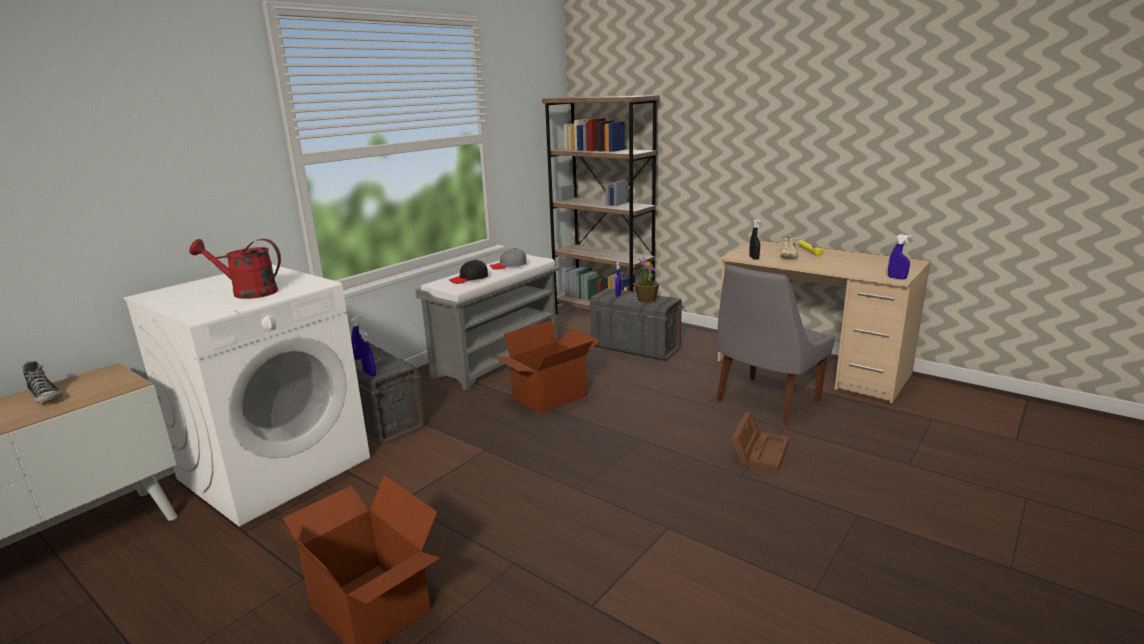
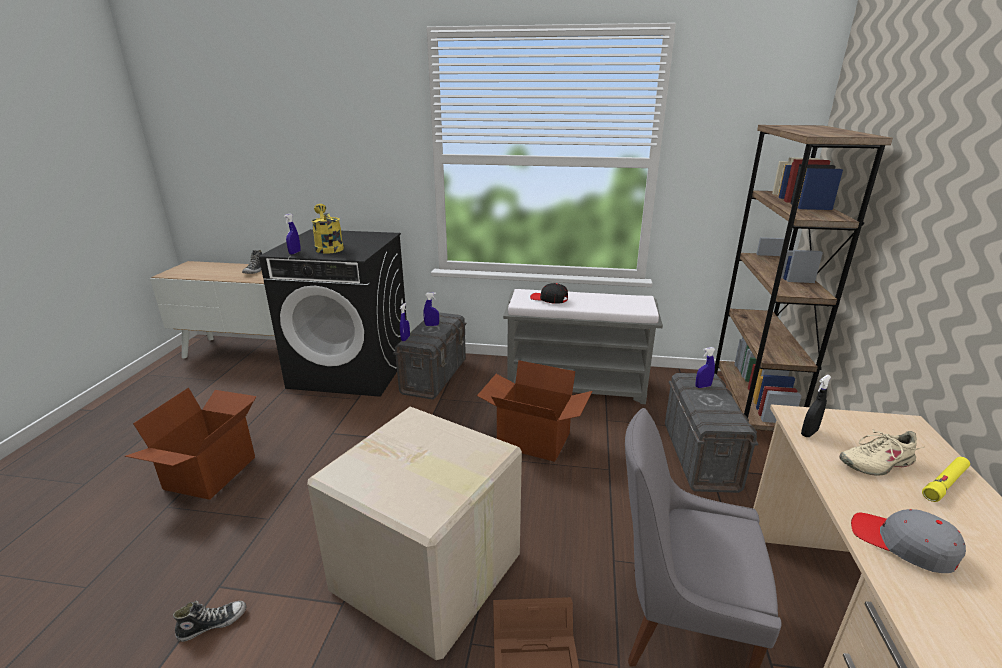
camera: 60 degrees right, 5 degrees up
white washing machine [124,265,370,527] -> black washing machine [259,229,407,397]
red watering can [190,239,281,299] -> yellow watering can [312,204,344,254]
grey cap [490,248,526,270] -> grey cap moved to [851,509,966,573]
potted plant [635,257,659,303] -> none
blue spray bottle [888,234,912,280] -> blue spray bottle moved to [284,214,301,254]
none -> shoe [173,601,247,642]
none -> cardboard box [307,407,522,660]

